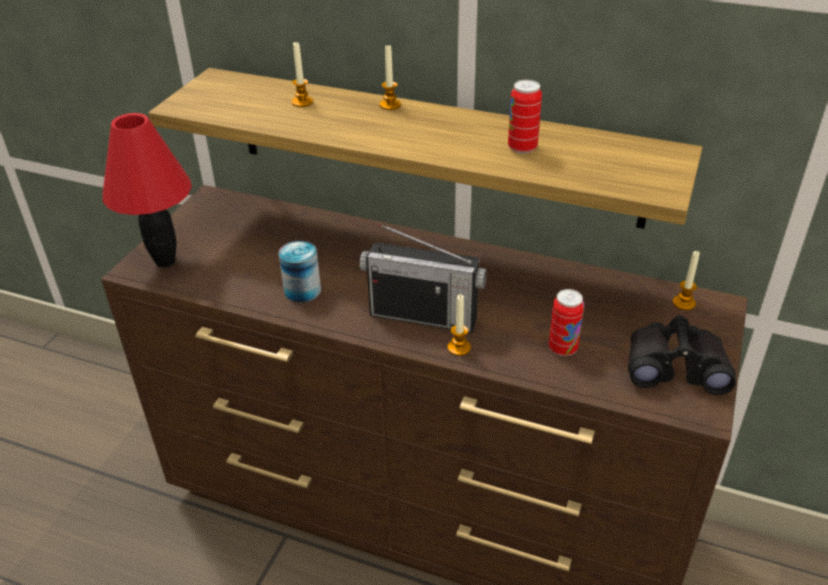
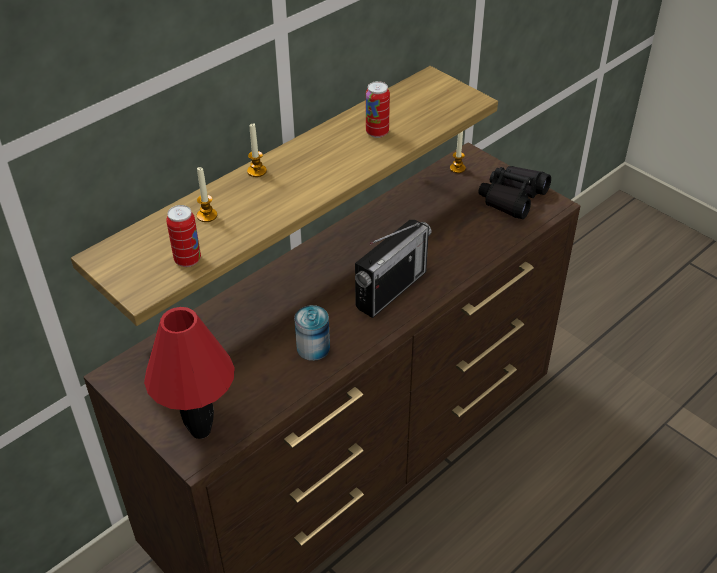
camera: 65 degrees left, 5 degrees up
candle [448,294,471,356] -> none
can [549,289,584,356] -> can moved to [166,205,201,267]

